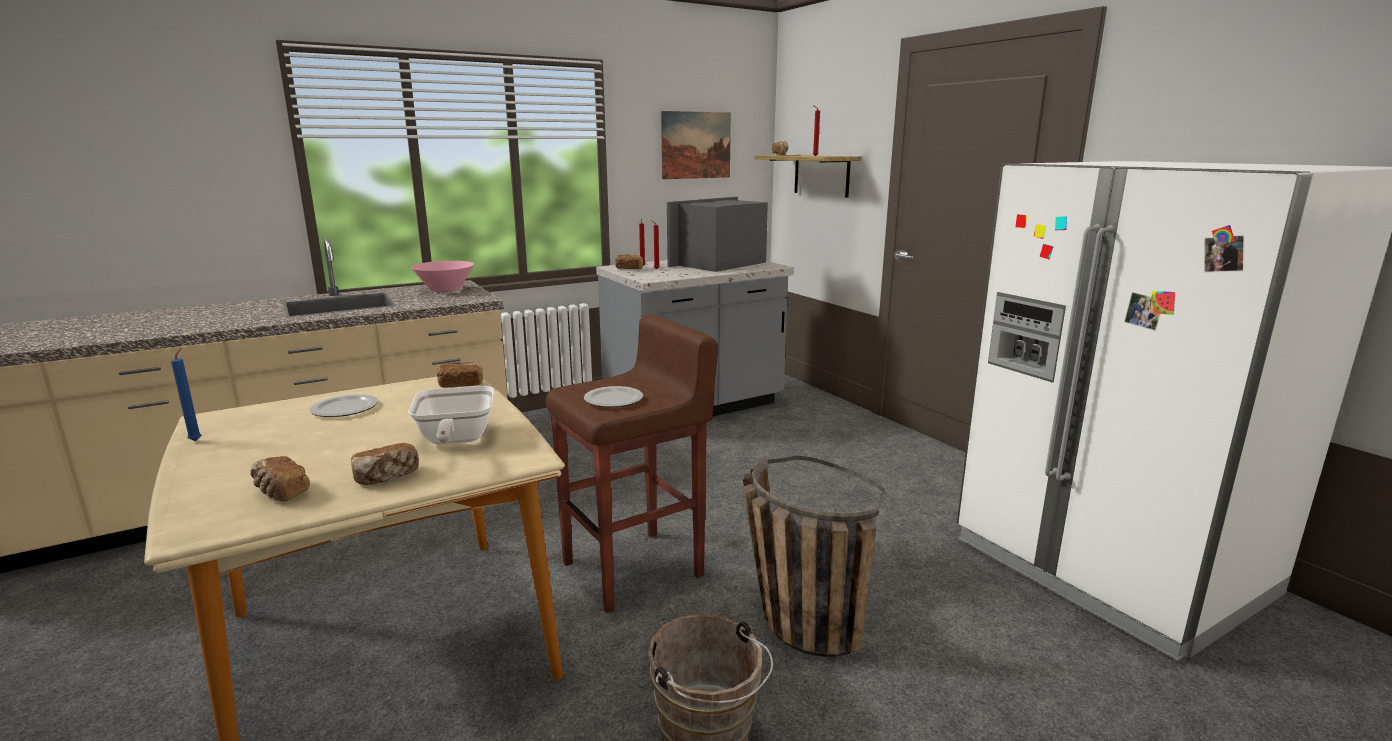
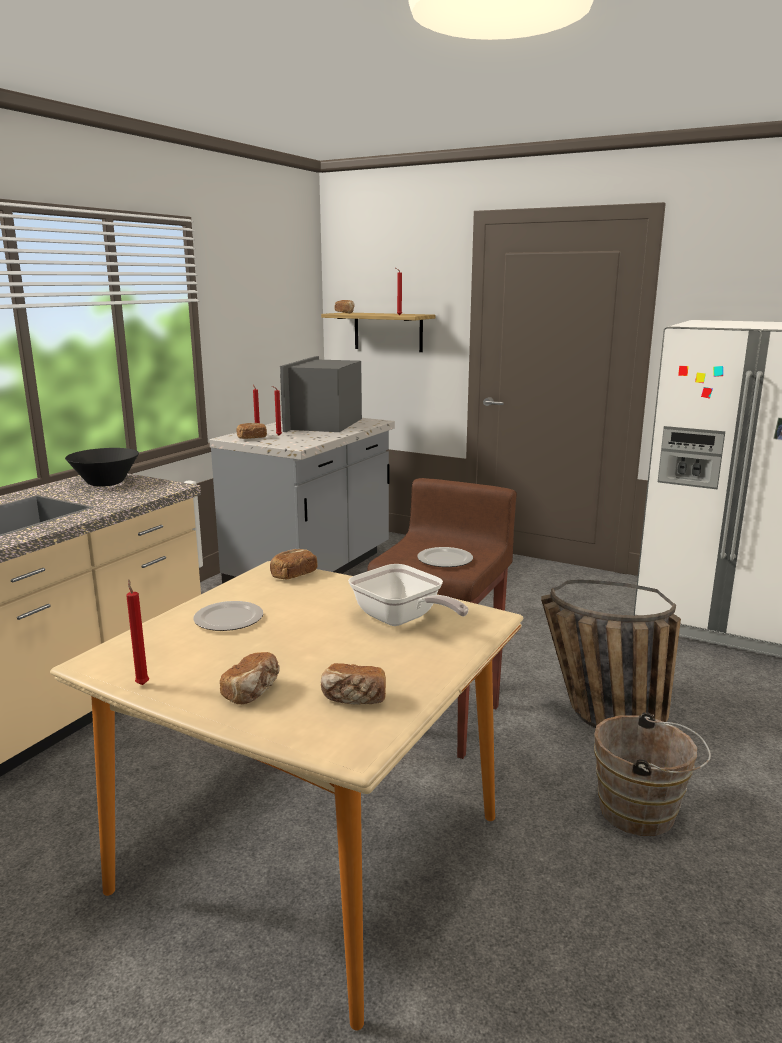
camera: 30 degrees left, 0 degrees up
blue candle [171,348,201,441] -> red candle [126,579,149,685]
bread [351,443,419,485] -> bread moved to [220,652,280,704]
pink bowl [411,261,474,292] -> black bowl [65,448,139,487]
picture [661,111,731,179] -> none

